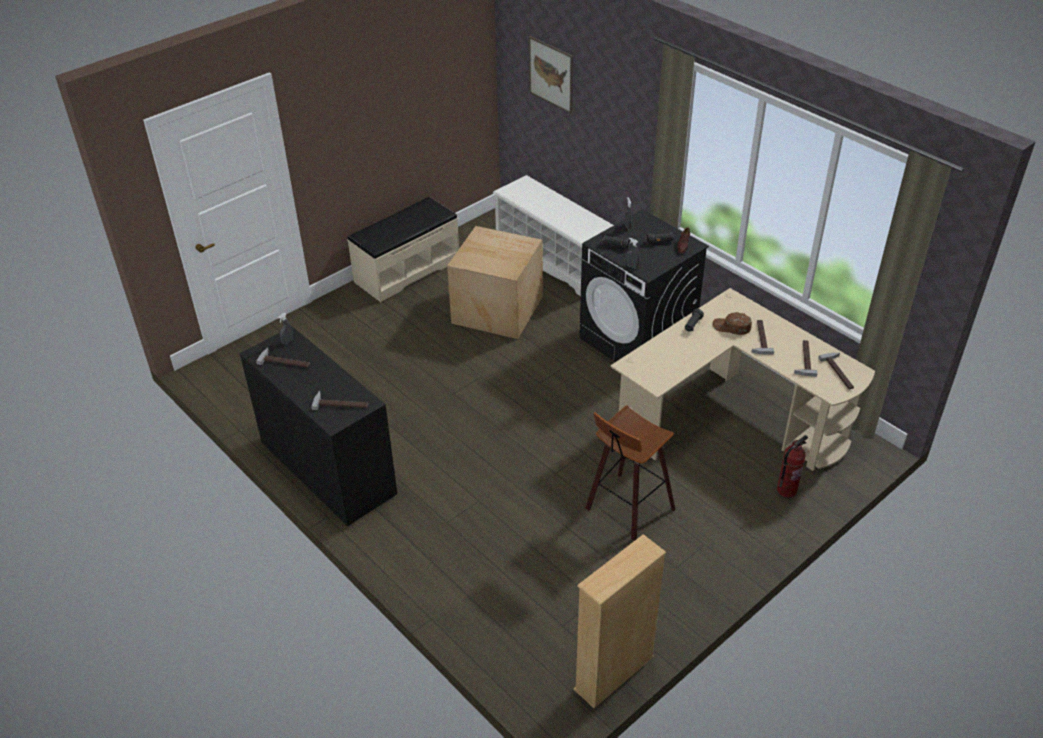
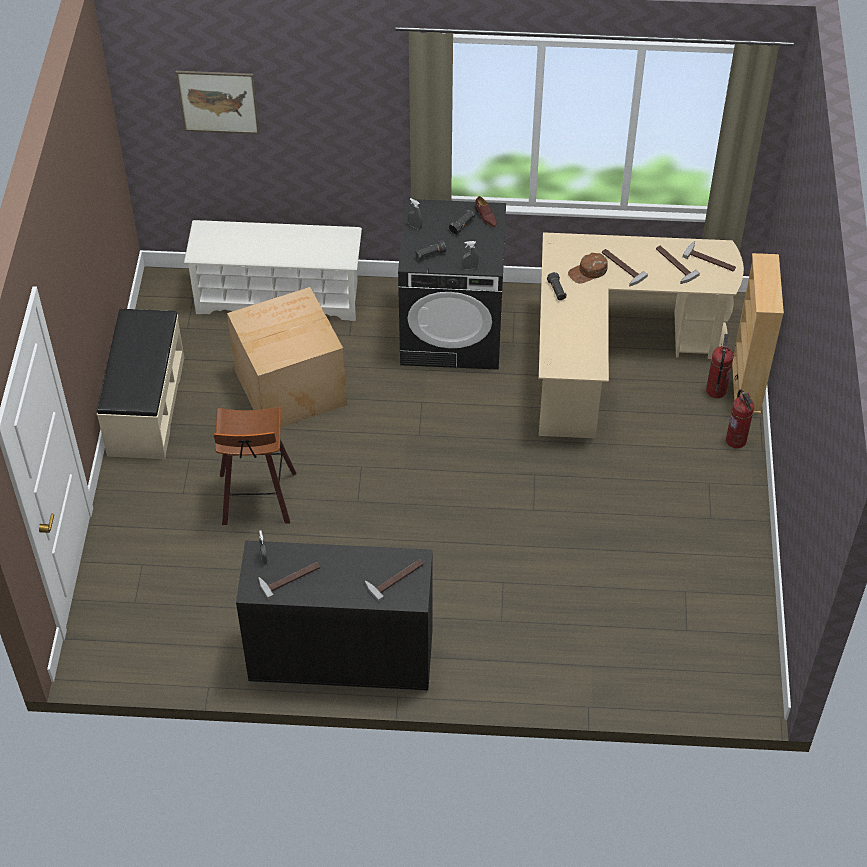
camera: 45 degrees left, 10 degrees up
beige bookcase [573,534,666,708] -> beige bookcase moved to [732,253,784,414]
stool [585,405,676,541] -> stool moved to [213,407,296,525]
none -> fire extinguisher [726,390,754,448]

